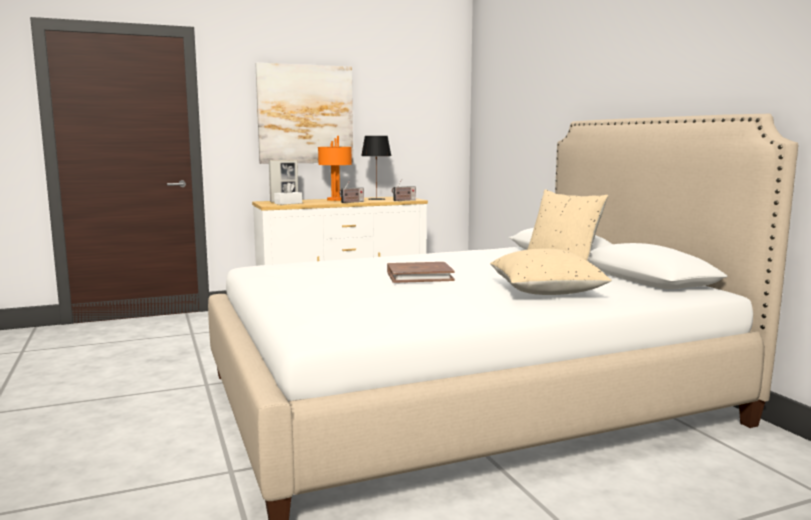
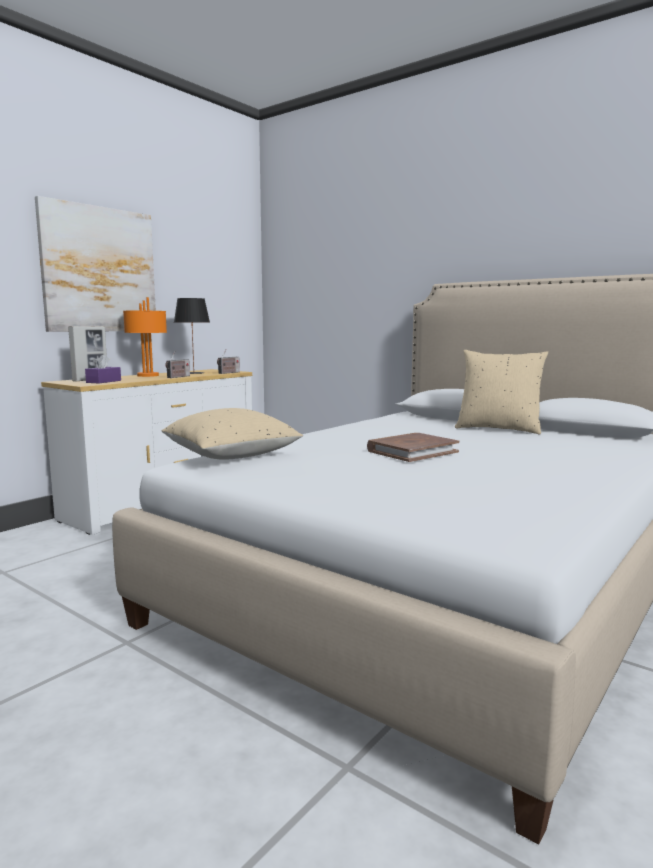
camera: 30 degrees left, 0 degrees up
white tissue box [274,182,302,205] -> purple tissue box [85,355,121,383]
beige pillow [490,248,612,295] -> beige pillow moved to [161,408,303,460]

